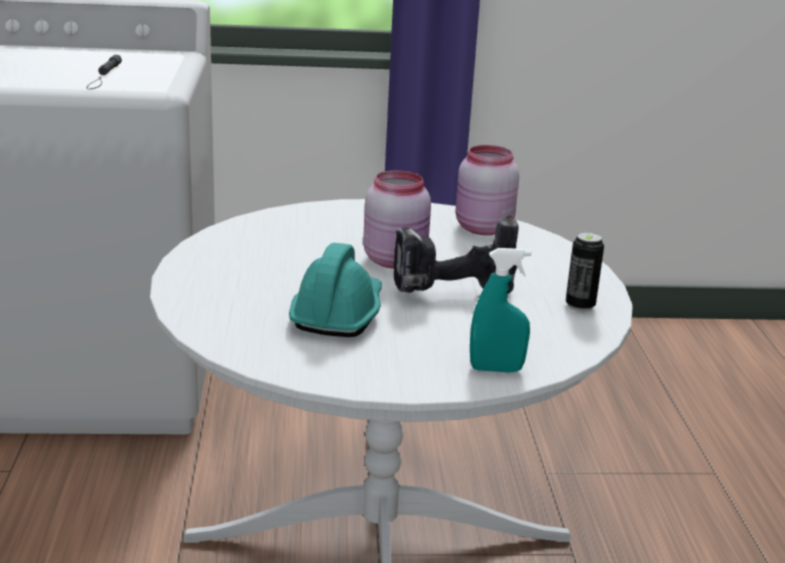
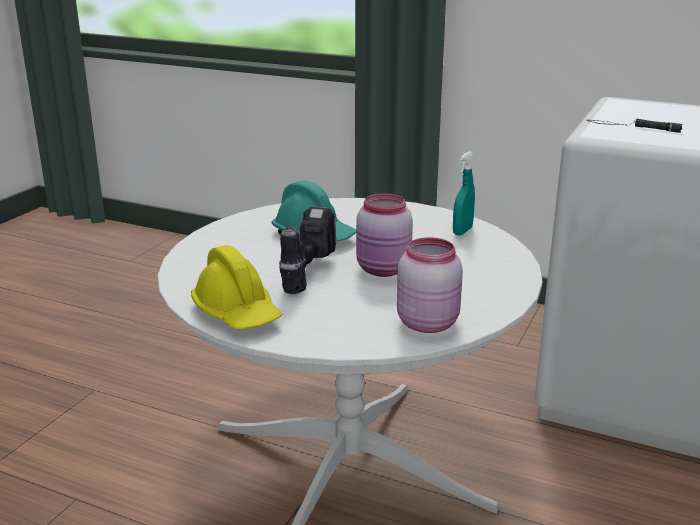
camera: 120 degrees right, 0 degrees up
turquoise spray bottle [470,248,531,373] -> turquoise spray bottle moved to [453,152,475,236]
can [566,232,604,312] -> yellow hard hat [191,245,282,329]

